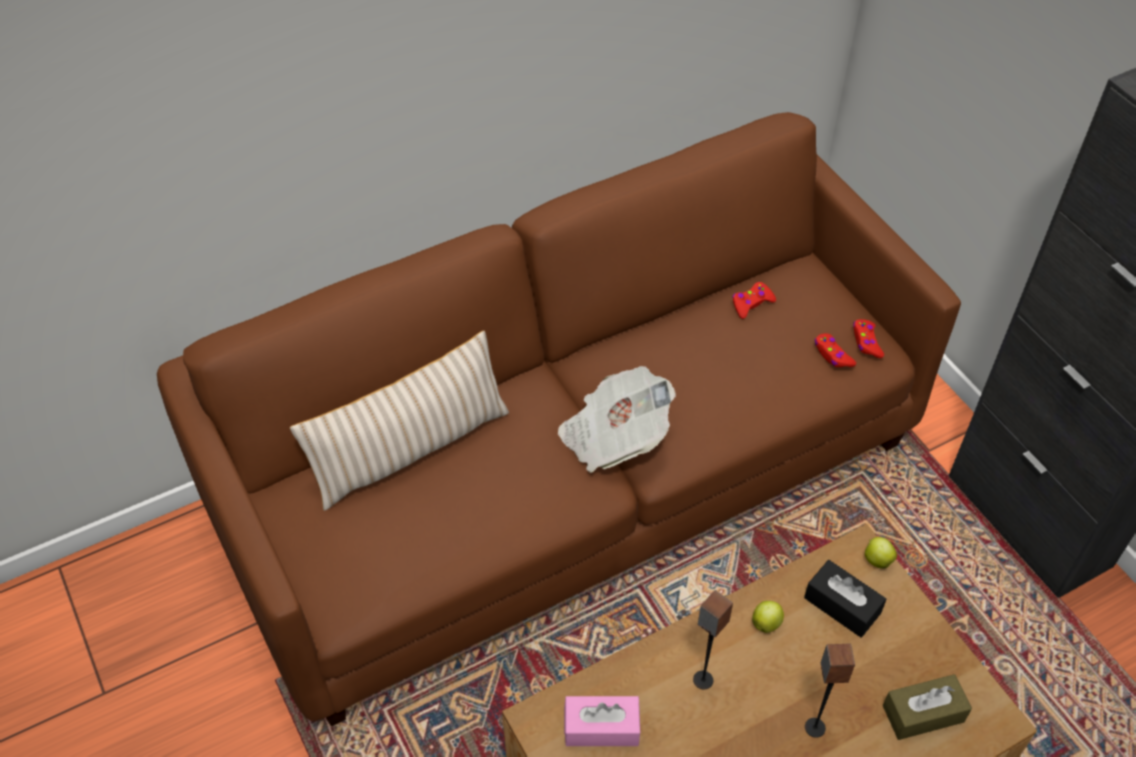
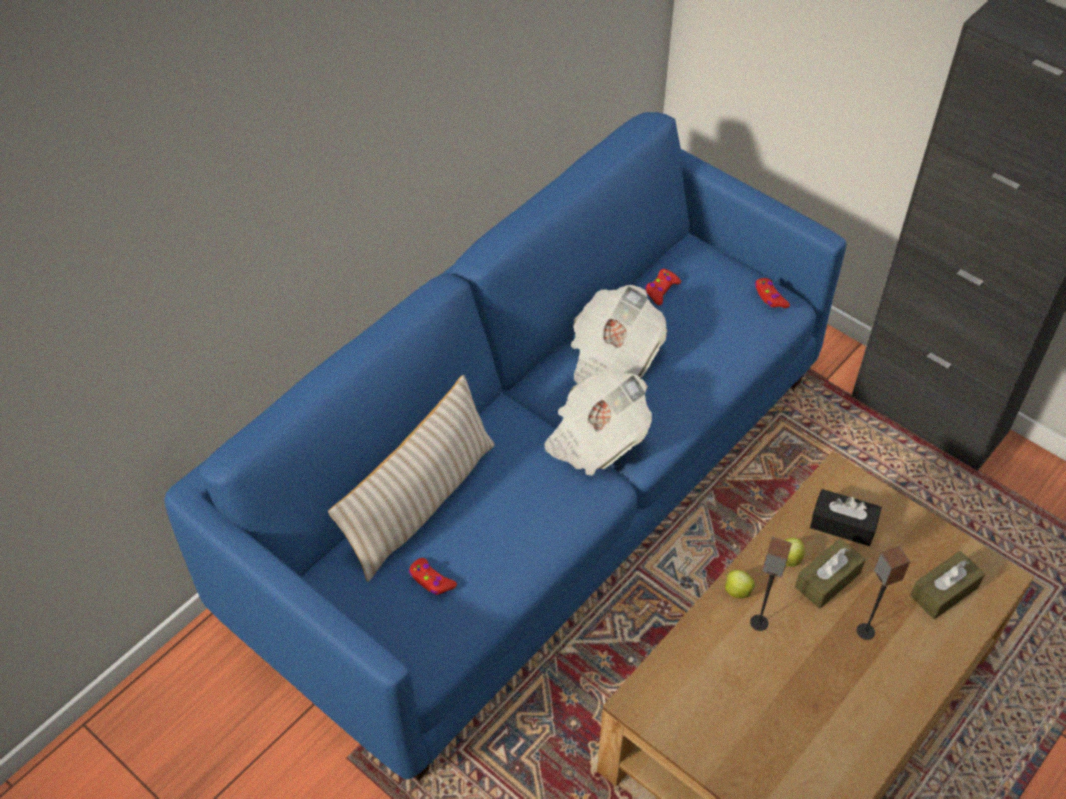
camera: 20 degrees left, 0 degrees up
brown sofa [157,112,961,727] -> blue sofa [165,112,846,781]
pink tissue box [564,696,641,746] -> none
red game controller [815,333,856,367] -> red game controller moved to [408,558,457,595]
apple [865,537,897,569] -> apple moved to [725,570,755,598]
none -> newspaper [571,285,667,384]
none -> brown tissue box [795,538,866,609]

